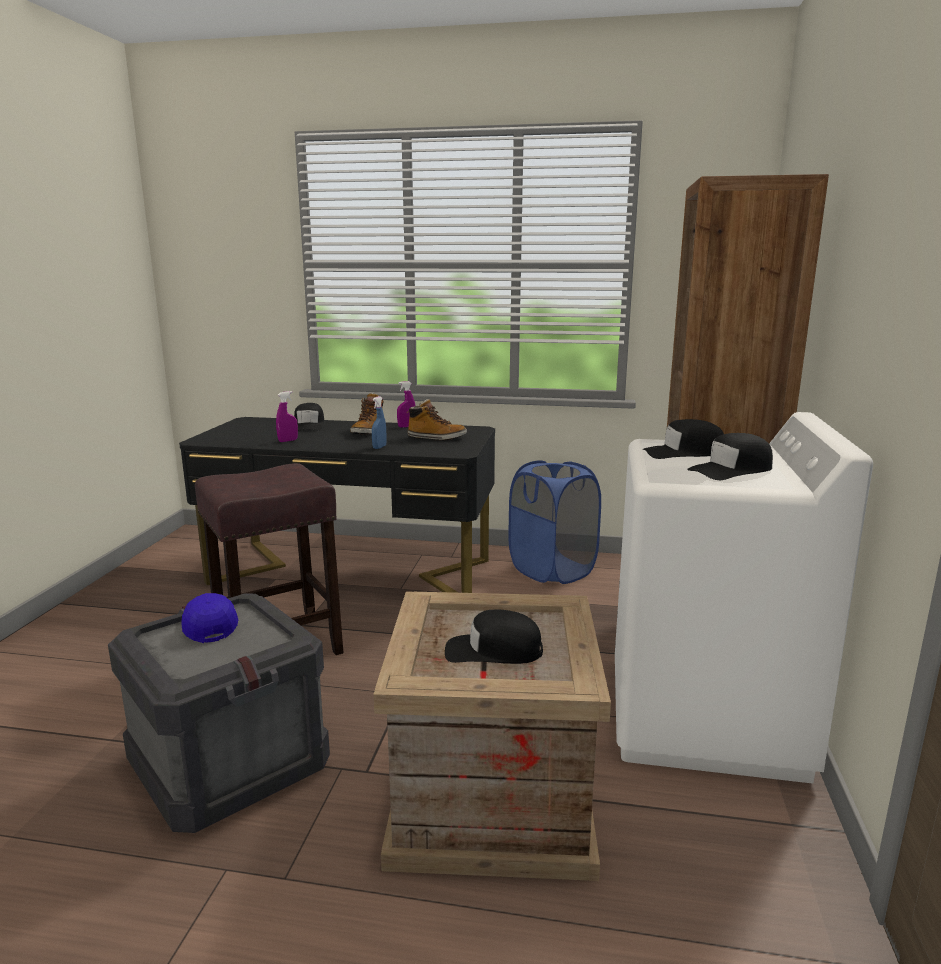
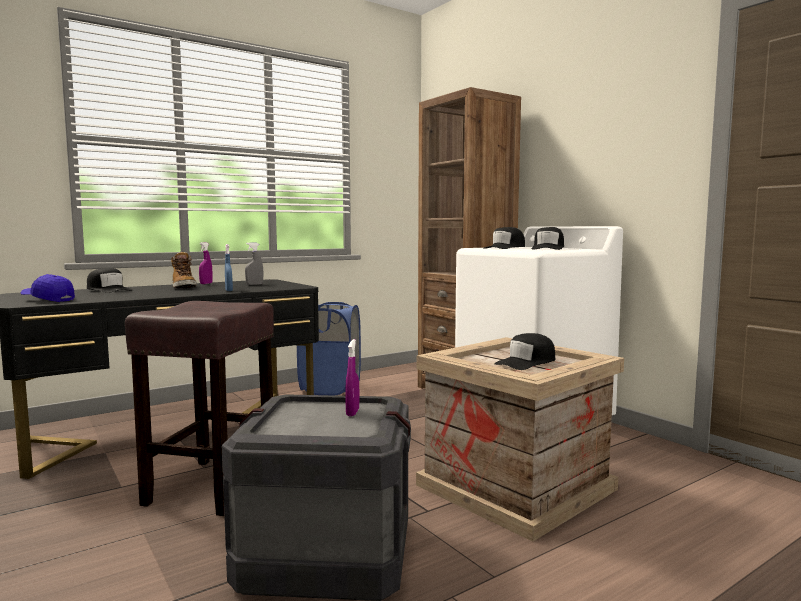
camera: 45 degrees left, 10 degrees down
blue cap [181,593,238,643] -> blue cap moved to [21,274,75,302]
purple spray bottle [276,391,298,442] -> purple spray bottle moved to [345,339,359,416]
boot [407,399,467,441] -> grey spray bottle [245,242,263,285]

